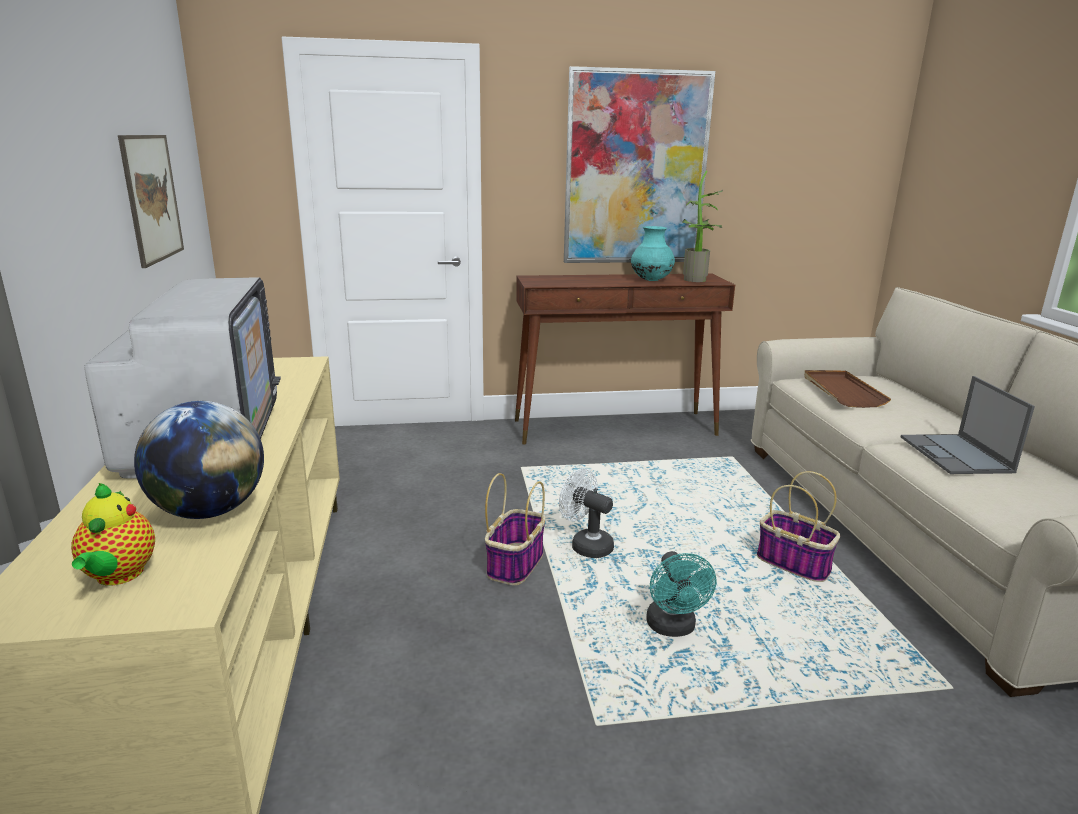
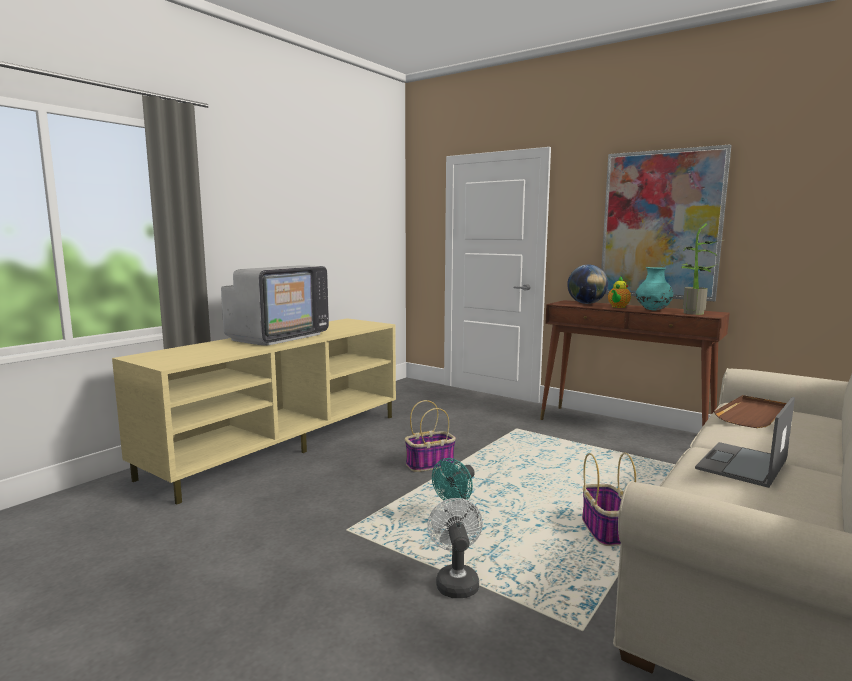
camera: 45 degrees right, 10 degrees down
teapot [71,483,155,585] -> teapot moved to [608,276,631,308]
picture [118,135,184,268] -> none
globe [134,401,264,519] -> globe moved to [567,264,608,304]
white fan [559,468,614,558] -> white fan moved to [427,498,483,598]

